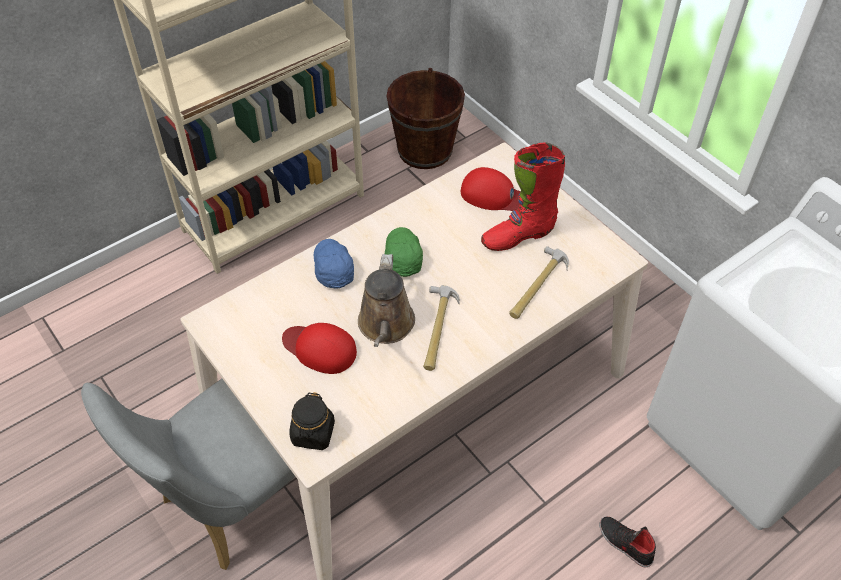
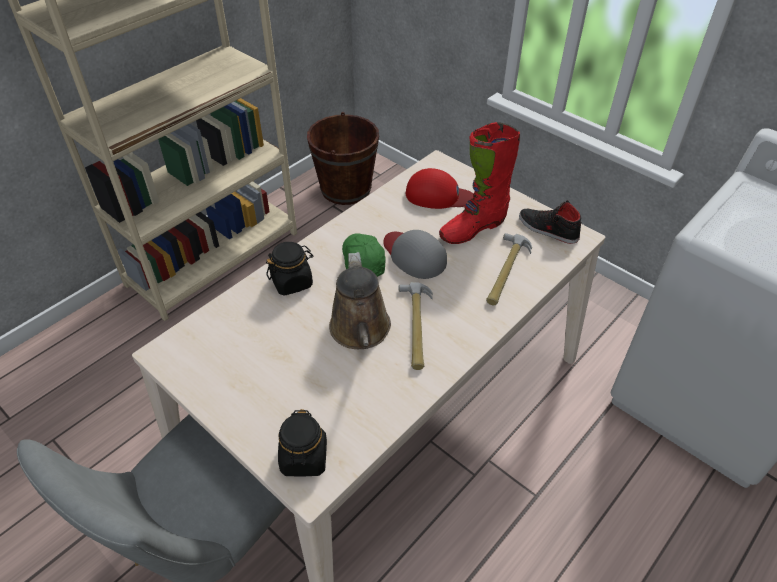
camera: 10 degrees left, 5 degrees down
red cap [282,323,357,374] -> none
blue cap [314,239,354,289] -> black jar [266,242,313,296]
black shoe [599,516,656,567] -> black shoe moved to [519,200,582,244]
none -> grey cap [383,230,447,279]

